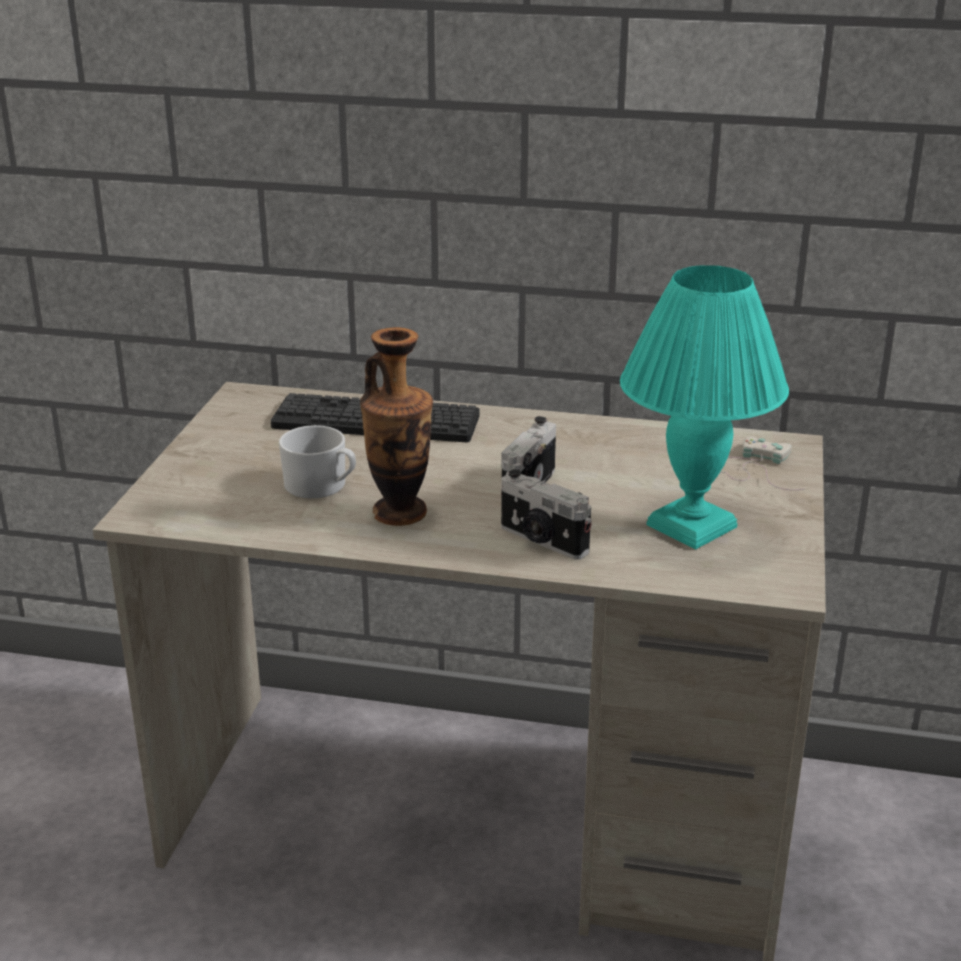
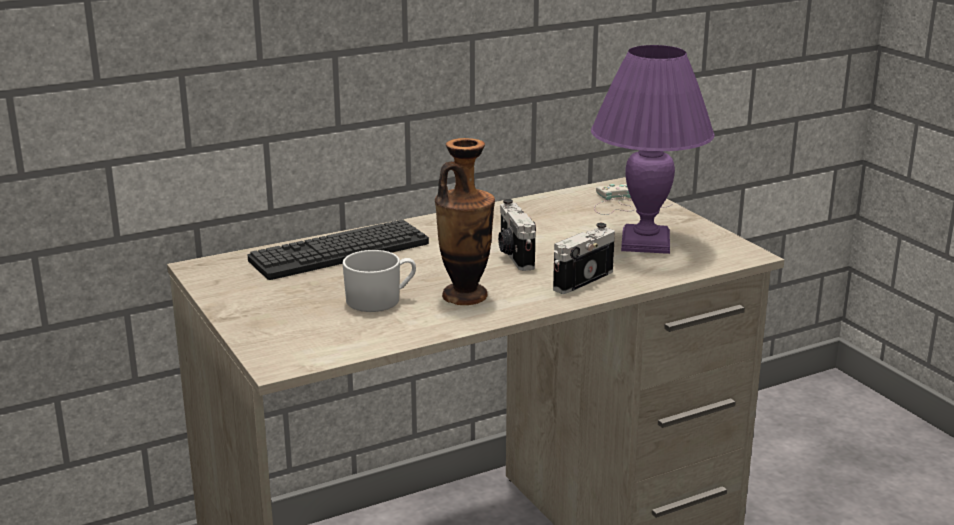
camera: 40 degrees left, 5 degrees down
camera [501,469,592,559] -> camera turned 135 degrees clockwise [553,223,615,294]
turquoise table lamp [620,265,789,549] -> purple table lamp [591,45,715,254]

